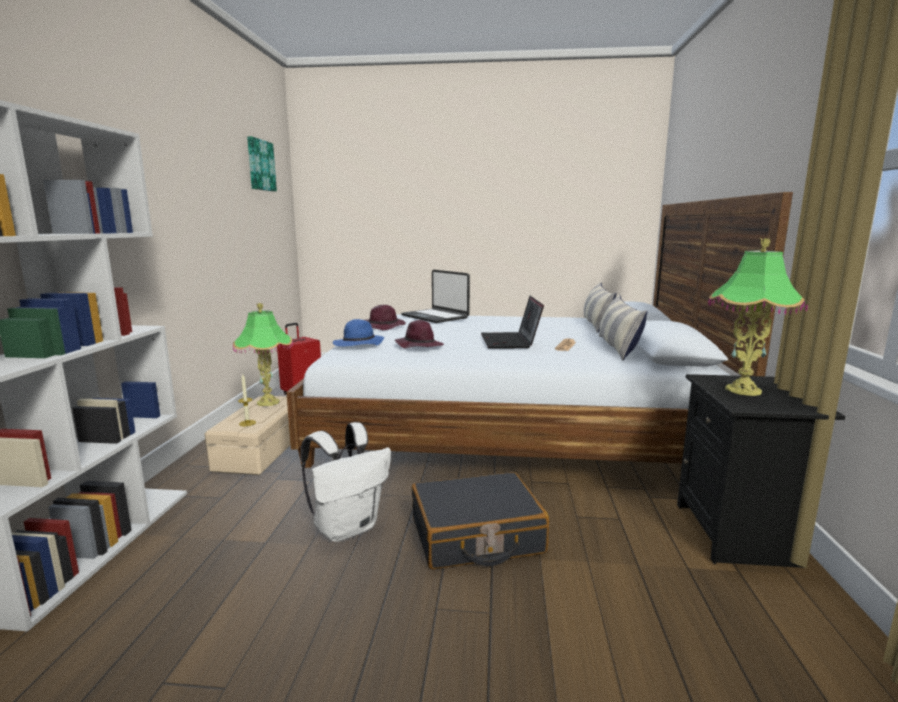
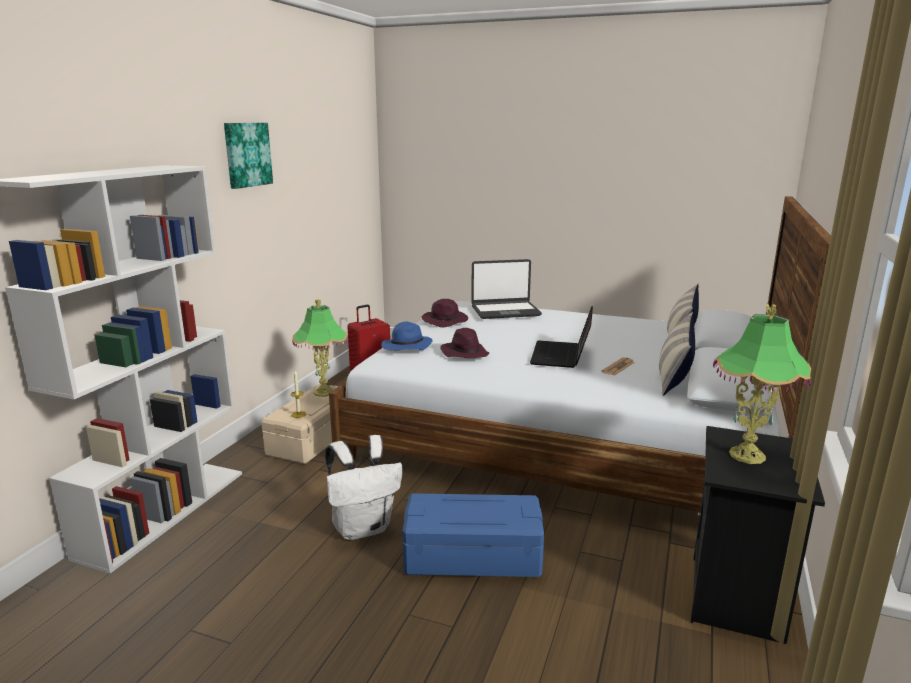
camera: 15 degrees right, 5 degrees up
picture [247,136,277,192] -> picture moved to [224,123,273,189]
laptop [401,270,470,323] -> laptop turned 75 degrees counterclockwise [471,259,542,319]
black suitcase [412,472,549,569] -> blue storage box [403,493,544,577]

